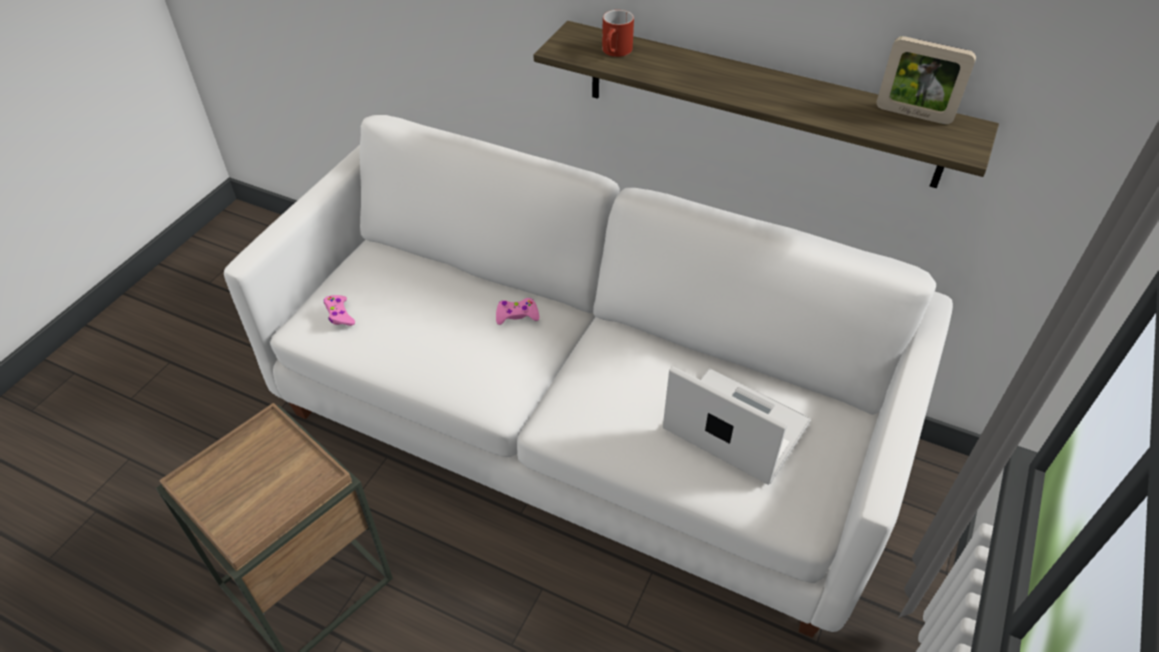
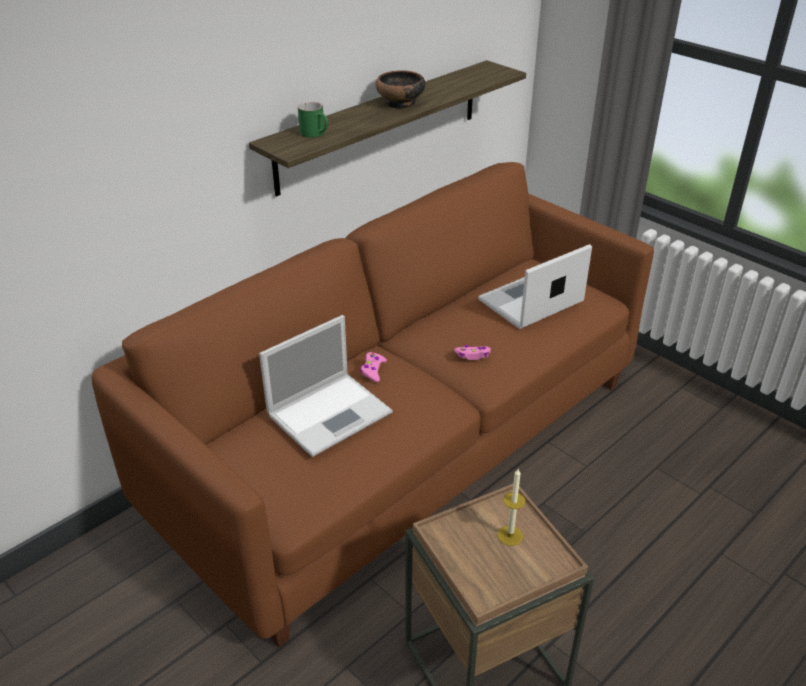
camera: 70 degrees left, 10 degrees down
white sofa [224,115,953,637] -> brown sofa [92,162,654,647]
pink game controller [324,295,355,326] -> pink game controller moved to [454,345,491,360]
red mug [602,10,634,57] -> green mug [298,102,328,138]
picture frame [877,36,976,125] -> none
none -> laptop [259,315,393,457]
none -> bowl [376,70,425,109]
none -> candle [498,469,526,546]

